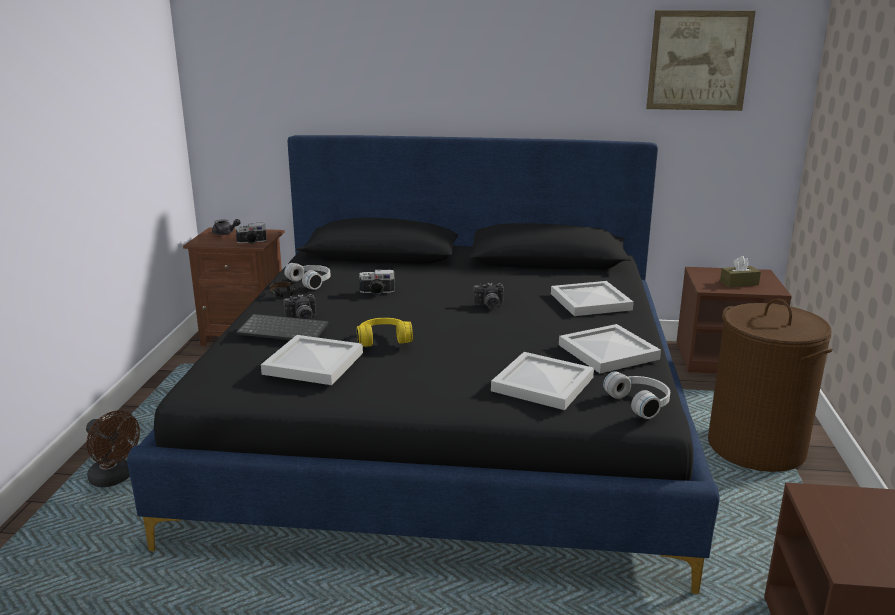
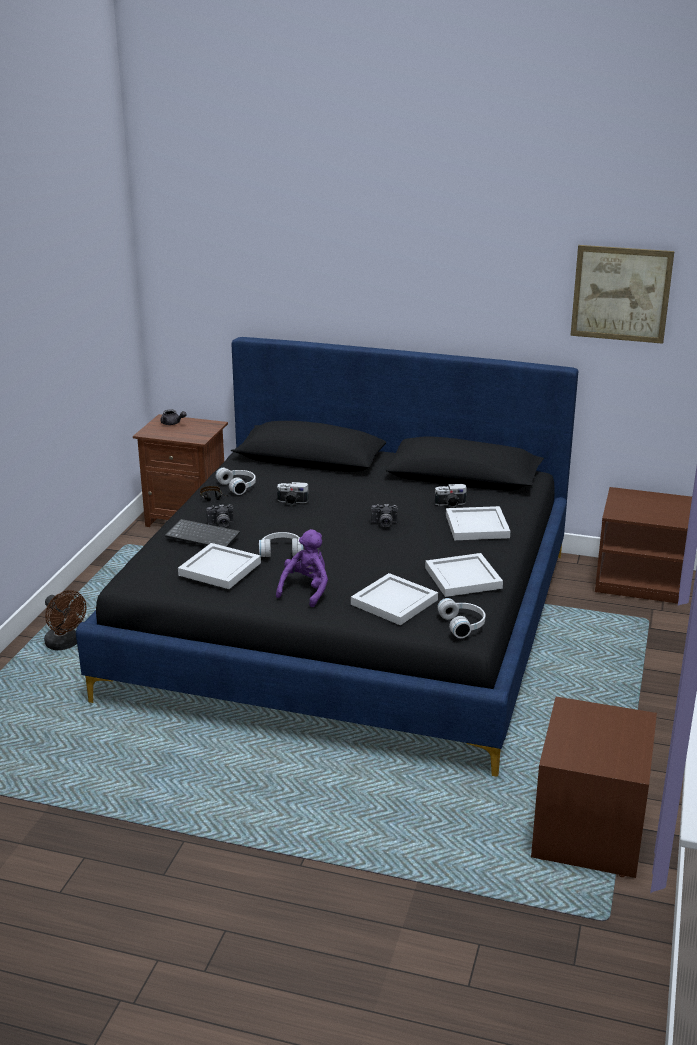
camera: 10 degrees right, 5 degrees up
camera [235,223,267,244] -> camera moved to [435,484,467,508]
yellow headphones [357,318,413,347] -> white headphones [259,532,304,557]
brown laundry basket [708,298,833,472] -> none
brown tissue box [720,256,761,287] -> none
none -> purple plush toy [276,529,328,607]

